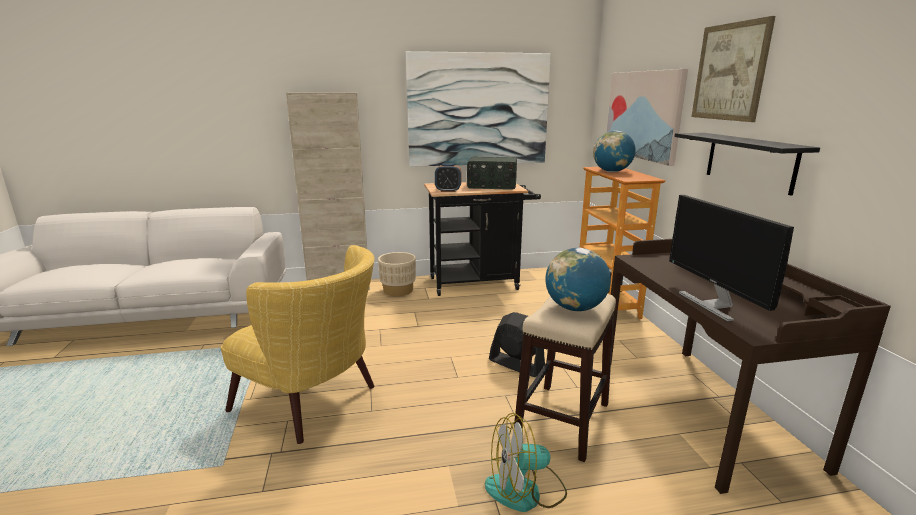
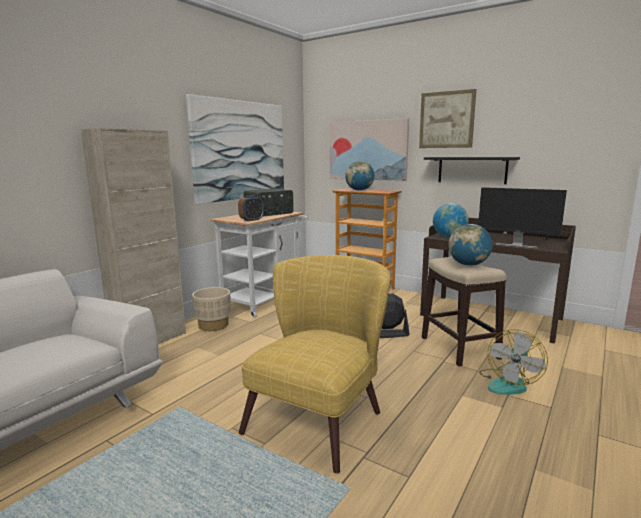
camera: 45 degrees left, 5 degrees down
yellow armchair [221,245,375,444] -> yellow armchair turned 45 degrees counterclockwise [239,255,390,473]
black cart [424,182,541,296] -> white cart [210,212,308,318]
none -> globe [433,203,469,238]

